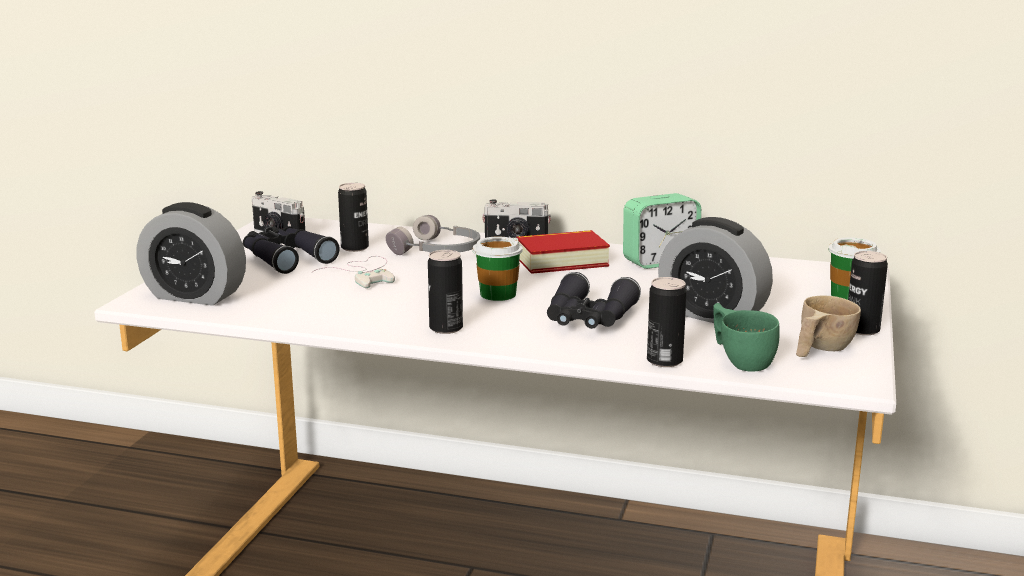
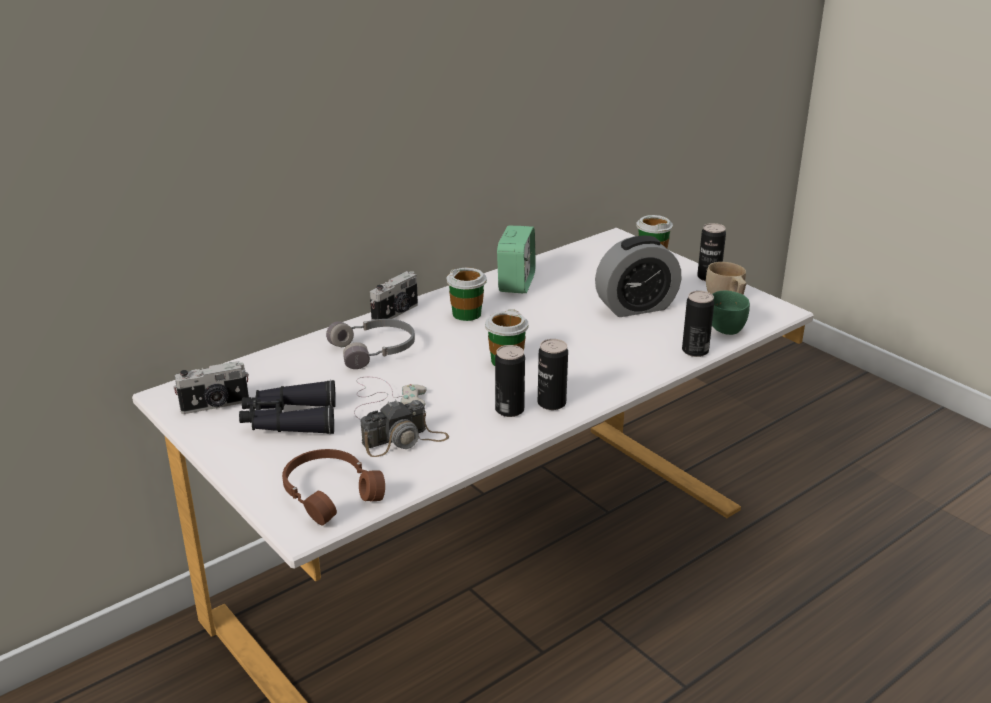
camera: 55 degrees left, 10 degrees up
alarm clock [137,202,246,306] -> brown headphones [282,449,385,526]
can [338,183,369,252] -> can moved to [495,345,525,417]
book [516,230,610,274] -> cup [447,268,487,321]
black binoculars [547,272,641,329] -> none
none -> camera [360,400,449,457]

